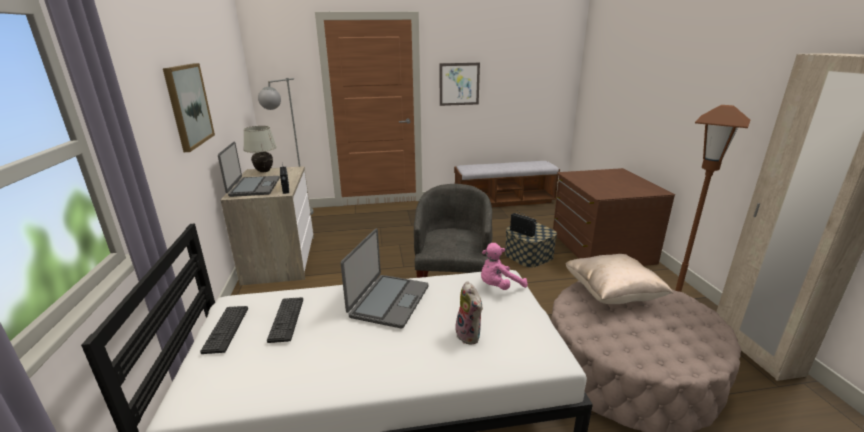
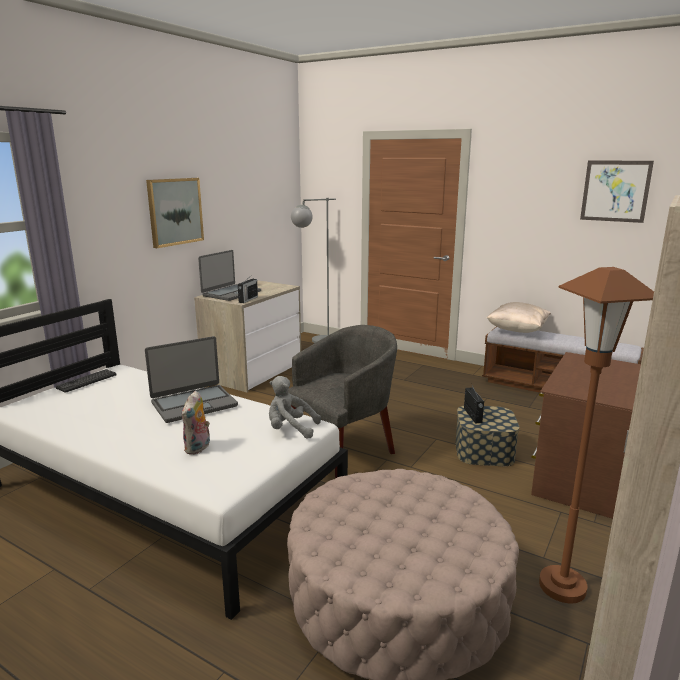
camera: 40 degrees right, 5 degrees down
white table lamp [243,126,277,172] -> none
keyboard [267,297,303,343] -> none
picture [440,63,480,106] -> picture moved to [580,160,654,223]
pink plush toy [481,243,528,290] -> grey plush toy [269,376,321,439]
beige pillow [565,254,673,304] -> beige pillow moved to [486,302,551,333]

